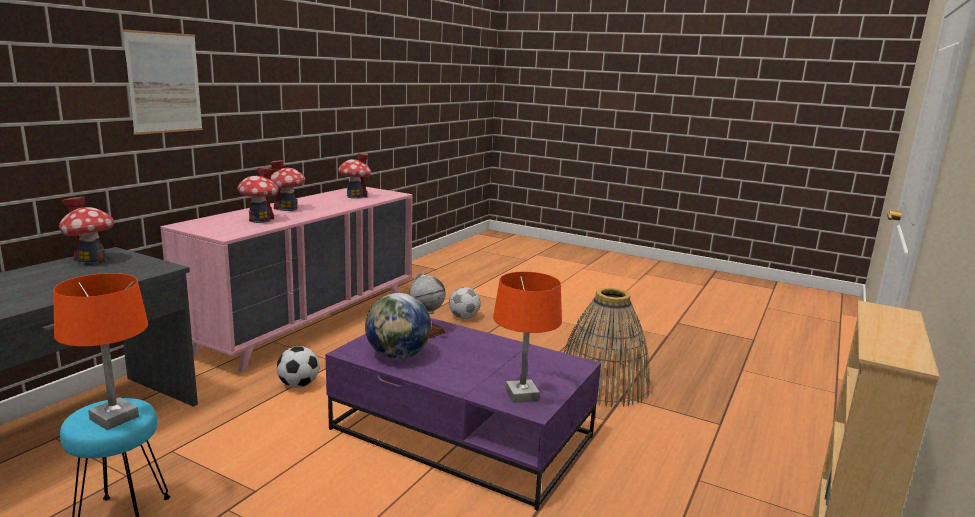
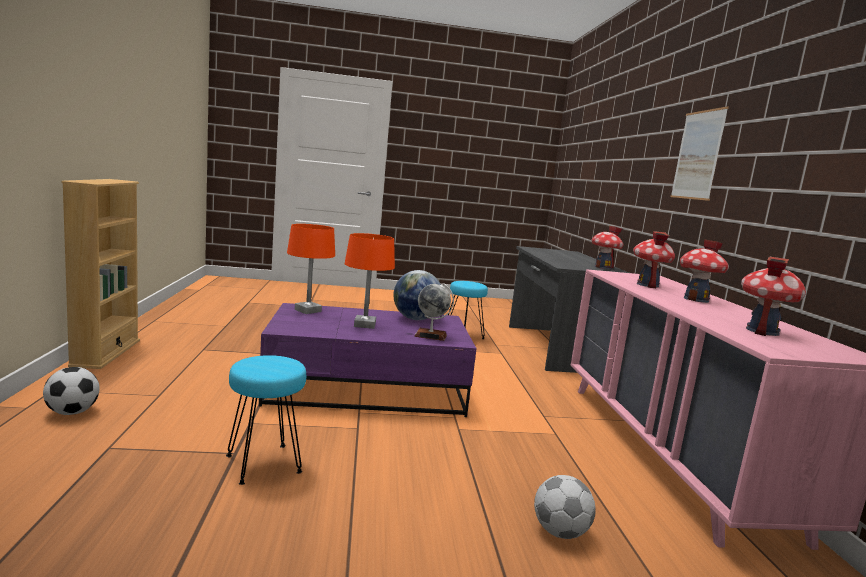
camera: 145 degrees right, 5 degrees down
orange table lamp [53,273,148,430] -> orange table lamp moved to [345,233,395,329]
football [277,346,320,388] -> football moved to [43,367,100,415]
basket [564,288,650,407] -> turquoise stool [226,355,306,485]

